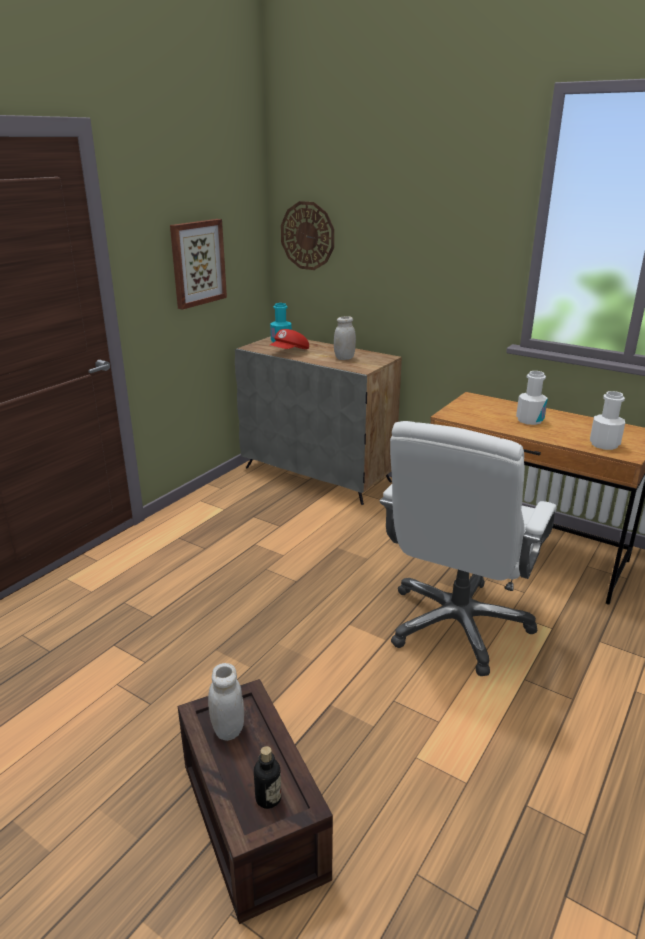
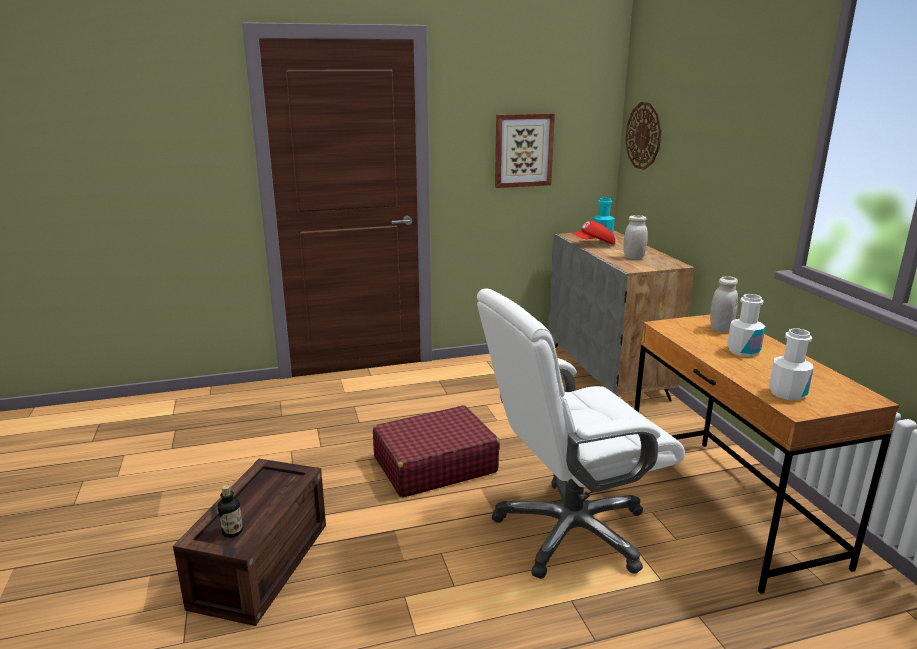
camera: 40 degrees right, 5 degrees down
white jar [208,663,244,741] -> white jar moved to [710,276,738,332]
none -> red suitcase [373,405,500,498]

